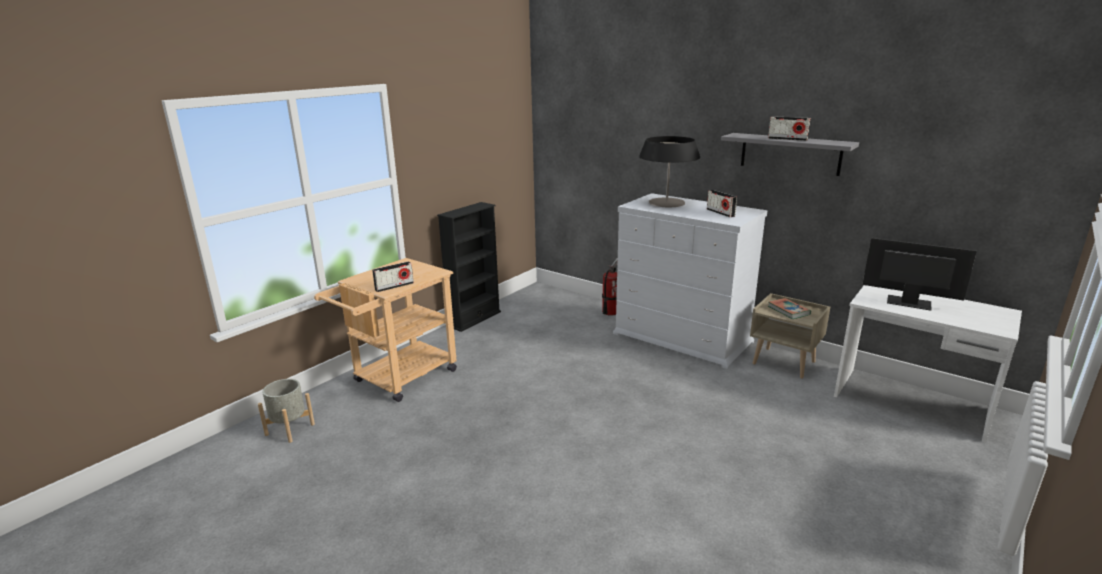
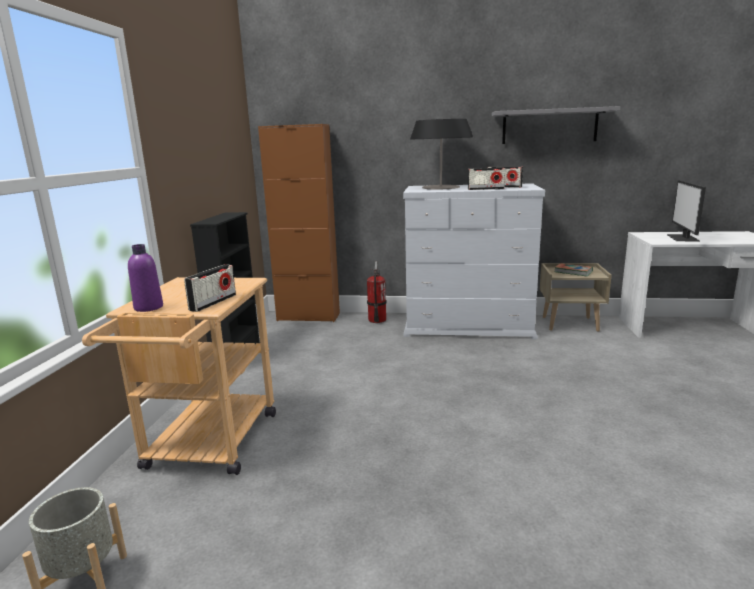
camera: 30 degrees left, 5 degrees down
radio [768,116,811,141] -> radio moved to [468,168,505,190]
monitor [862,238,977,311] -> monitor turned 75 degrees counterclockwise [667,180,706,242]
none -> purple bottle [128,244,163,312]
none -> brown cabinet [258,124,340,322]

